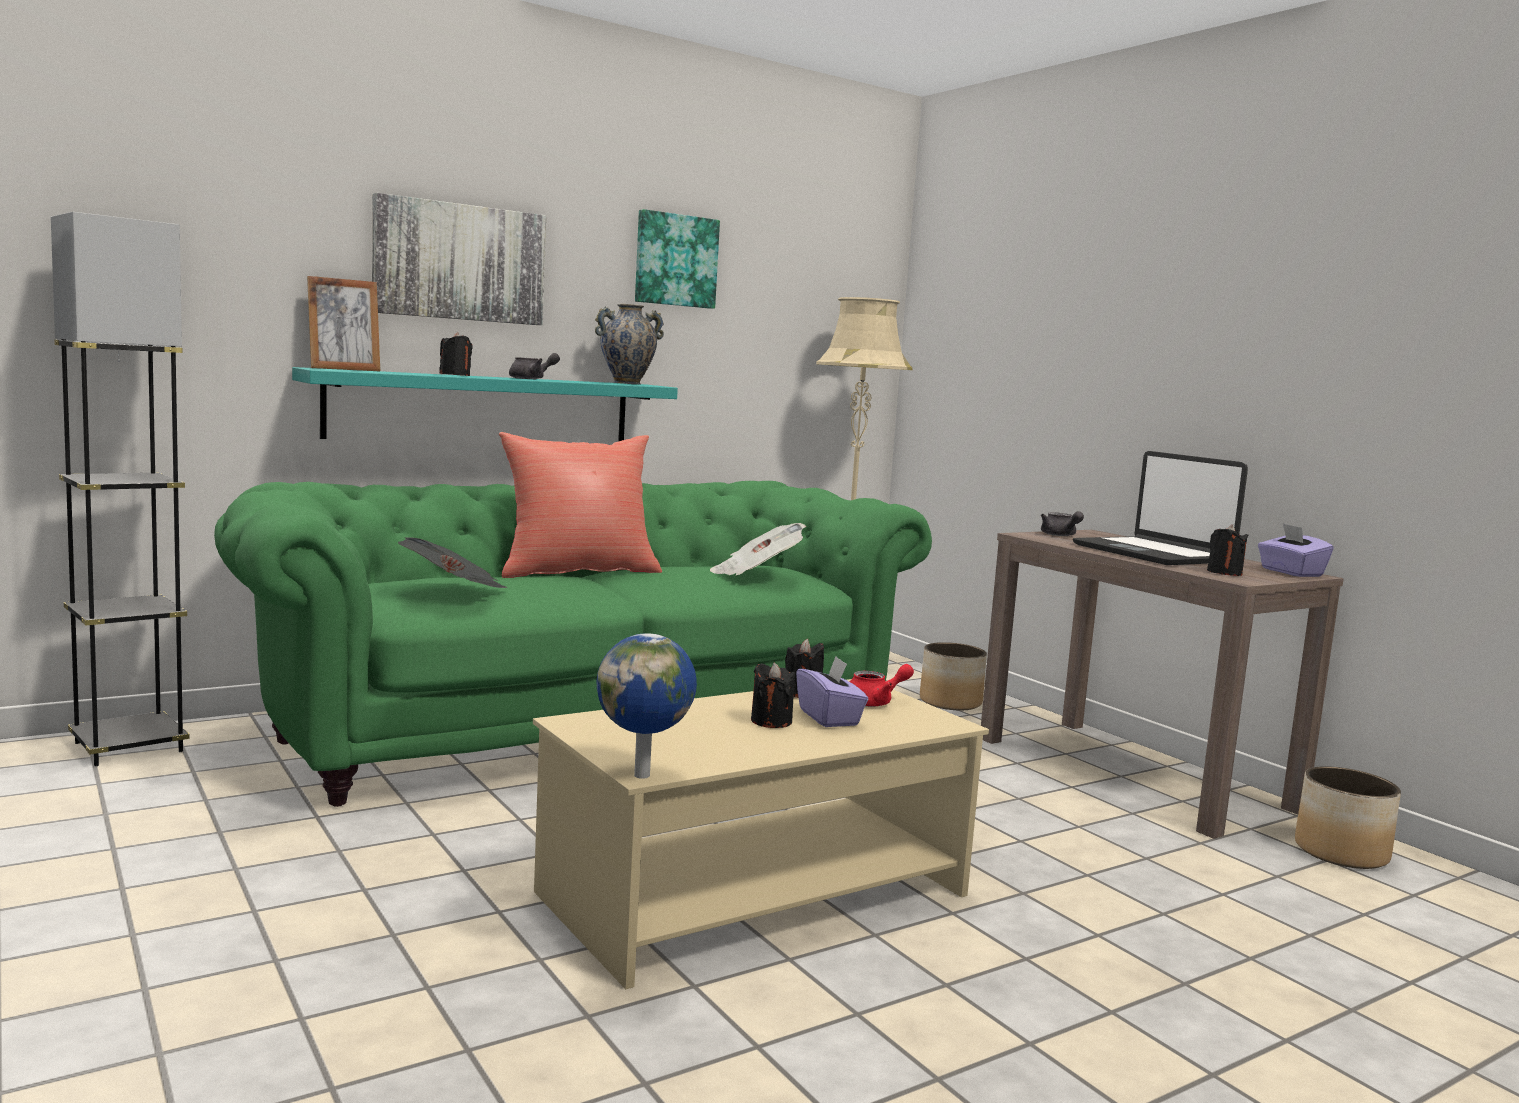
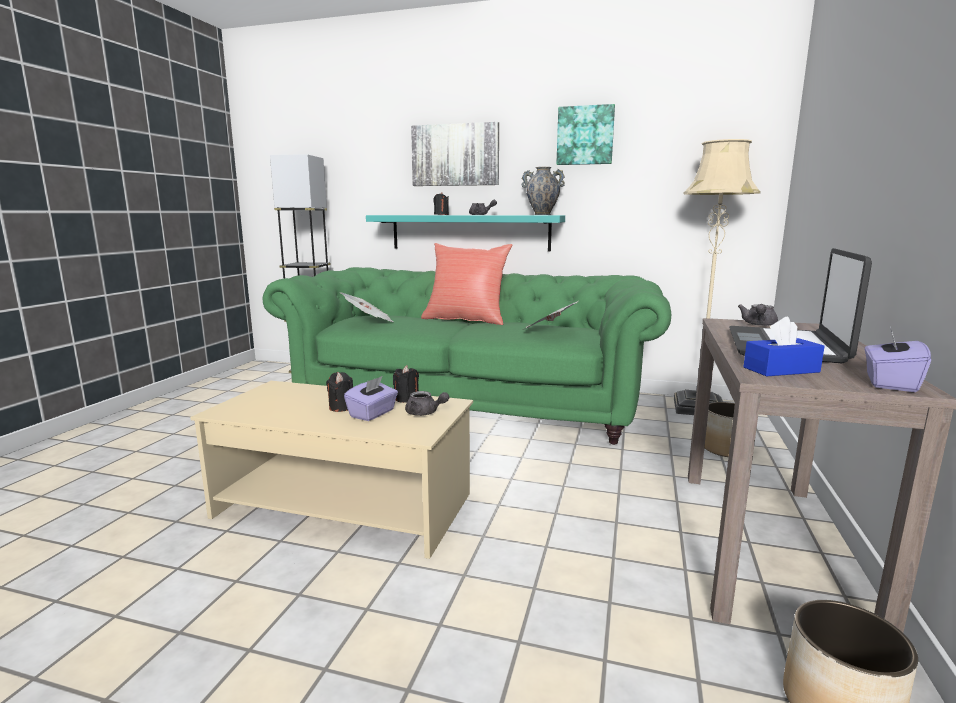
camera: 50 degrees right, 5 degrees up
picture frame [307,276,380,371] -> none
globe [596,633,697,779] -> none
red teapot [850,664,914,707] -> grey teapot [405,391,449,416]
black candle [1207,525,1249,576] -> blue tissue box [743,317,825,376]

